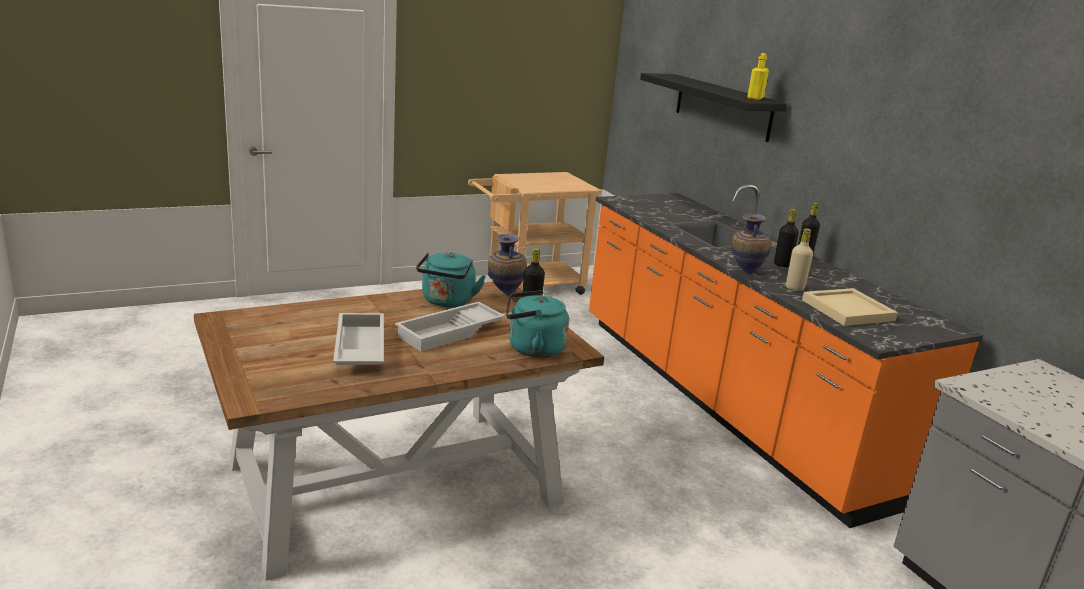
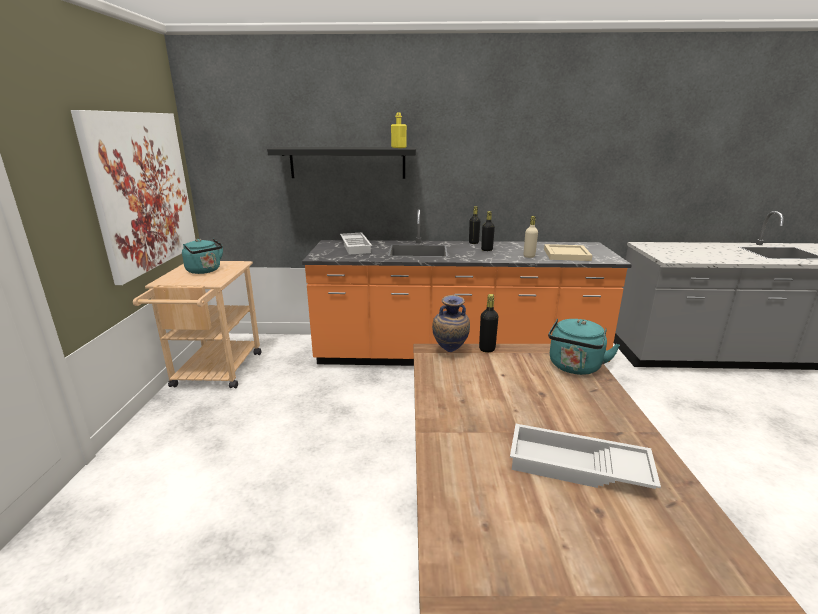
camera: 60 degrees left, 0 degrees up
white tray [395,301,505,352] -> white tray moved to [340,233,372,255]
turquoise kettle [416,252,486,307] -> turquoise kettle moved to [182,239,223,274]
vase [731,214,771,275] -> none
none -> picture [71,110,196,285]

